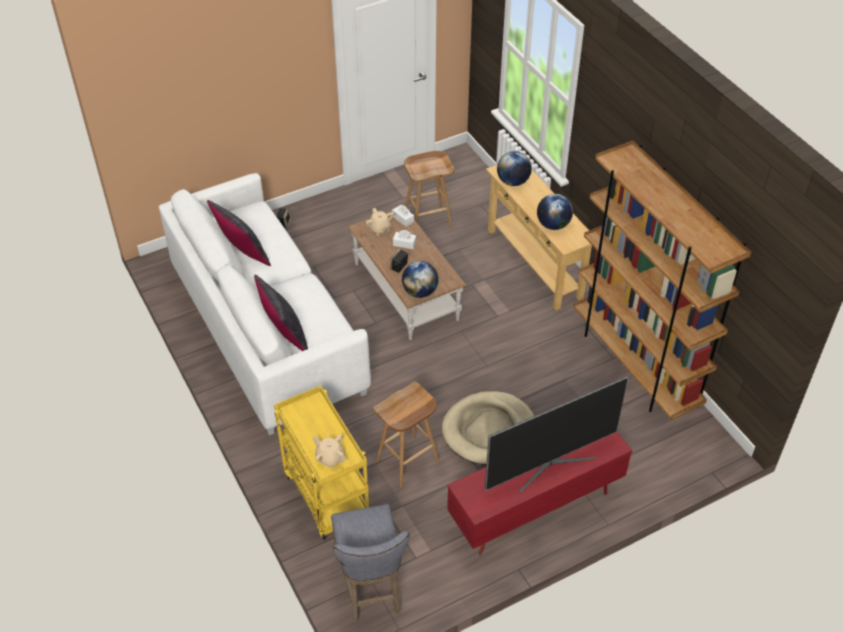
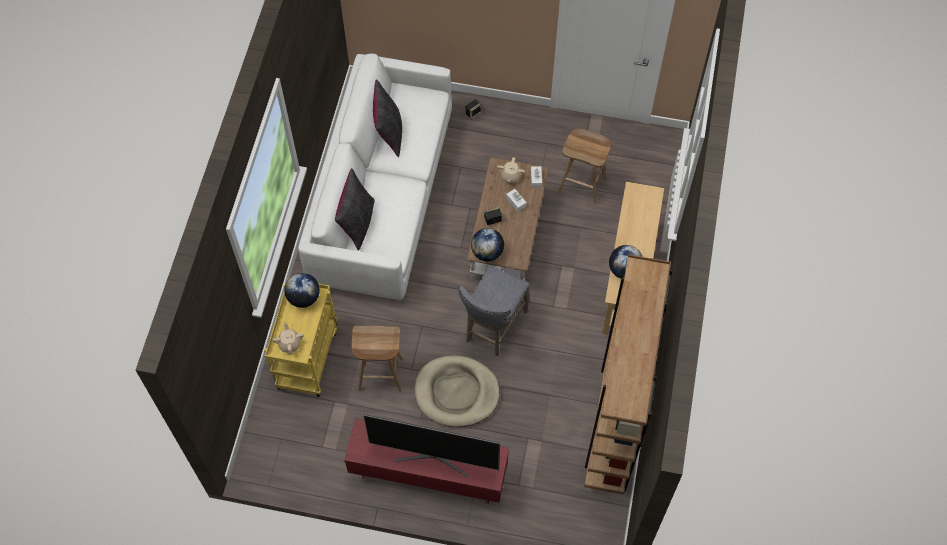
camera: 40 degrees right, 15 degrees up
grey stool [331,504,410,622] -> grey stool moved to [458,265,530,356]
globe [497,151,532,186] -> globe moved to [284,273,320,308]

